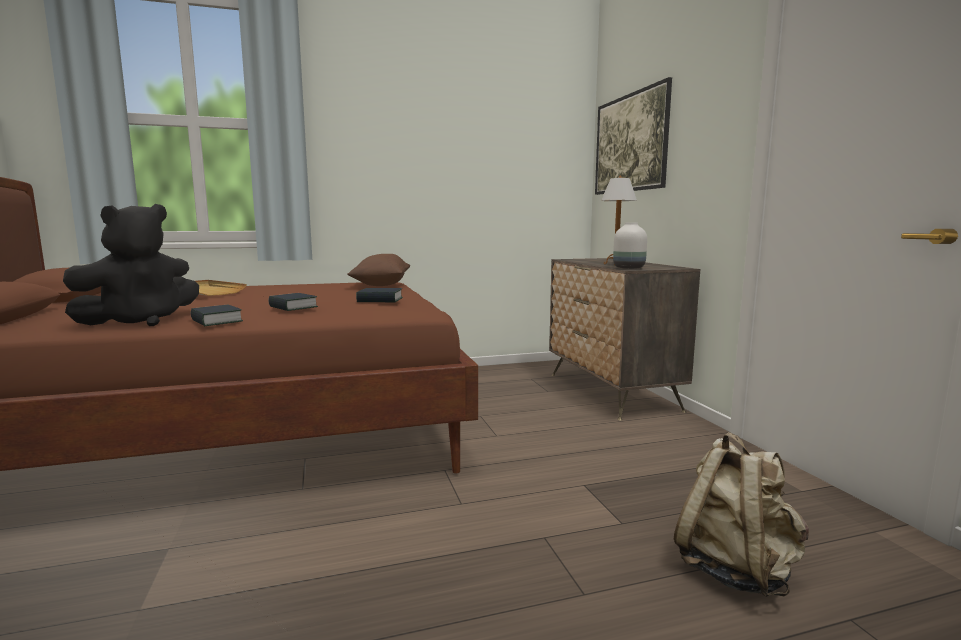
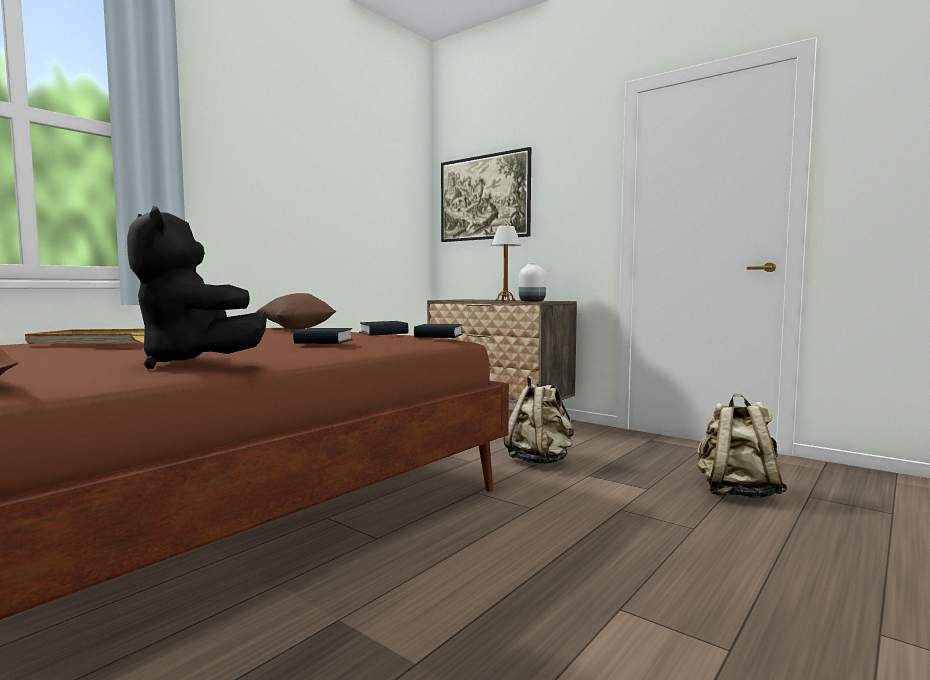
camera: 35 degrees left, 5 degrees down
black plush toy [63,204,199,326] -> black plush toy turned 120 degrees clockwise [127,206,267,369]
book [191,305,243,326] -> book moved to [414,324,463,338]
none -> beige backpack [504,376,574,464]

